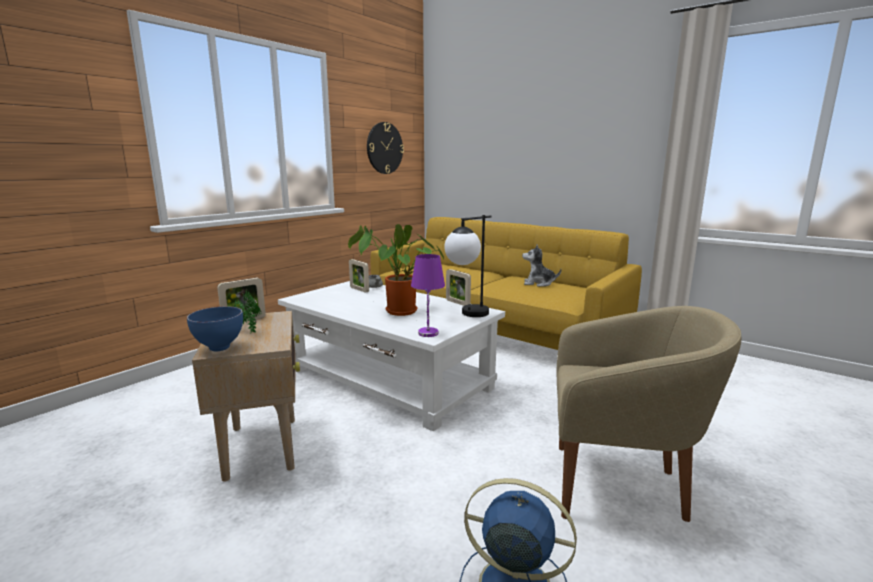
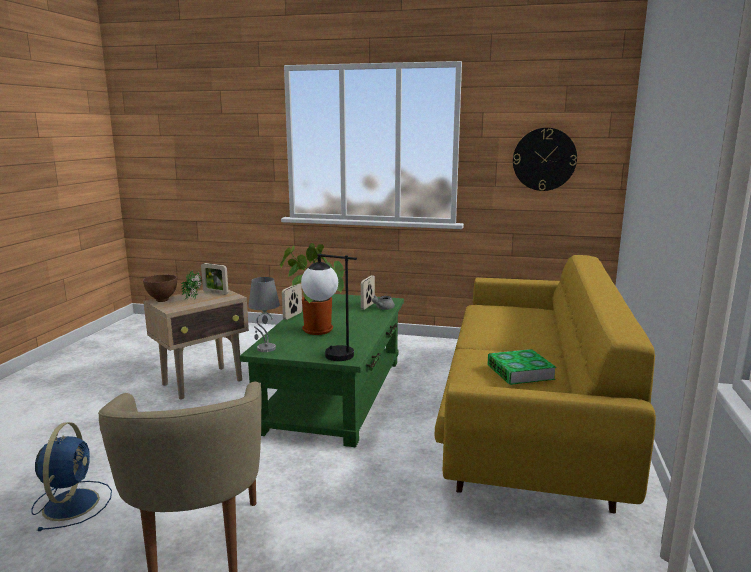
camera: 65 degrees right, 0 degrees up
blue bowl [187,306,243,351] -> brown bowl [143,275,177,302]
white coffee table [278,281,505,431] -> green coffee table [240,294,404,447]
purple table lamp [411,254,445,337] -> grey table lamp [248,277,280,352]
picture frame [446,269,471,306] -> picture frame moved to [282,284,302,320]
plush toy [522,245,561,287] -> book [487,349,556,385]

